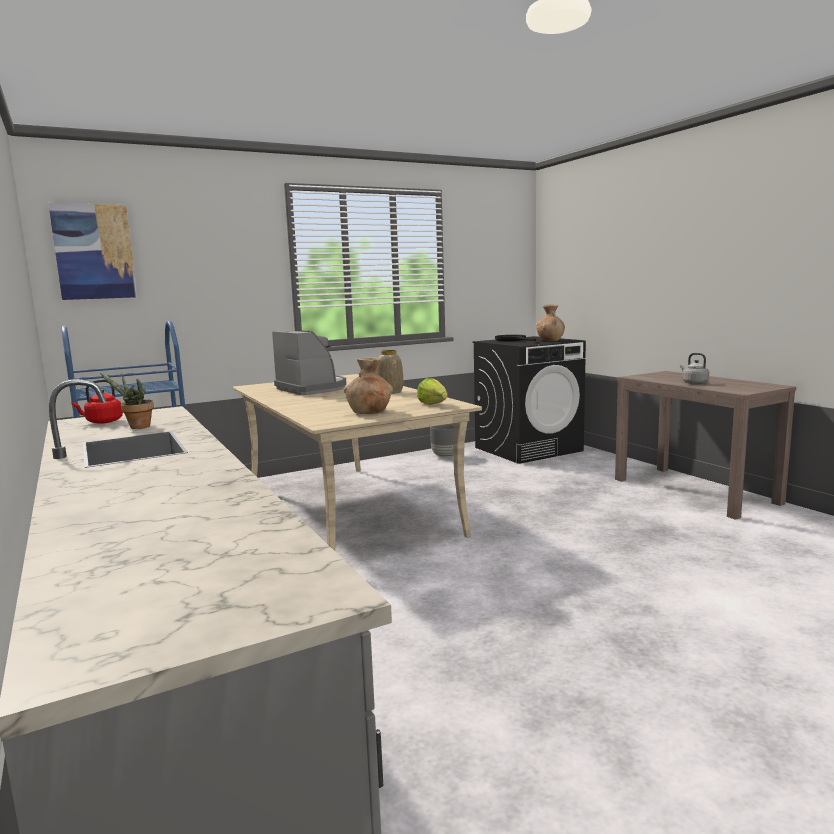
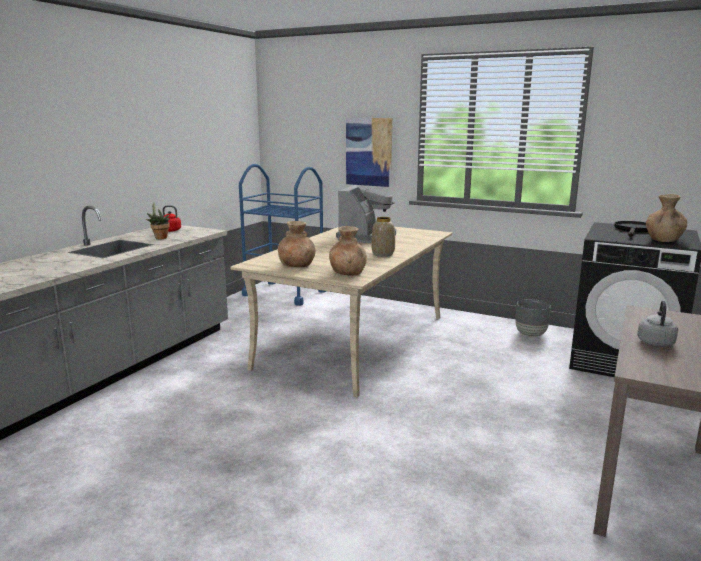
camera: 55 degrees right, 5 degrees up
picture [48,203,137,300] -> picture moved to [346,118,392,187]
lettuce [417,378,448,405] -> brown vase [329,226,367,276]

